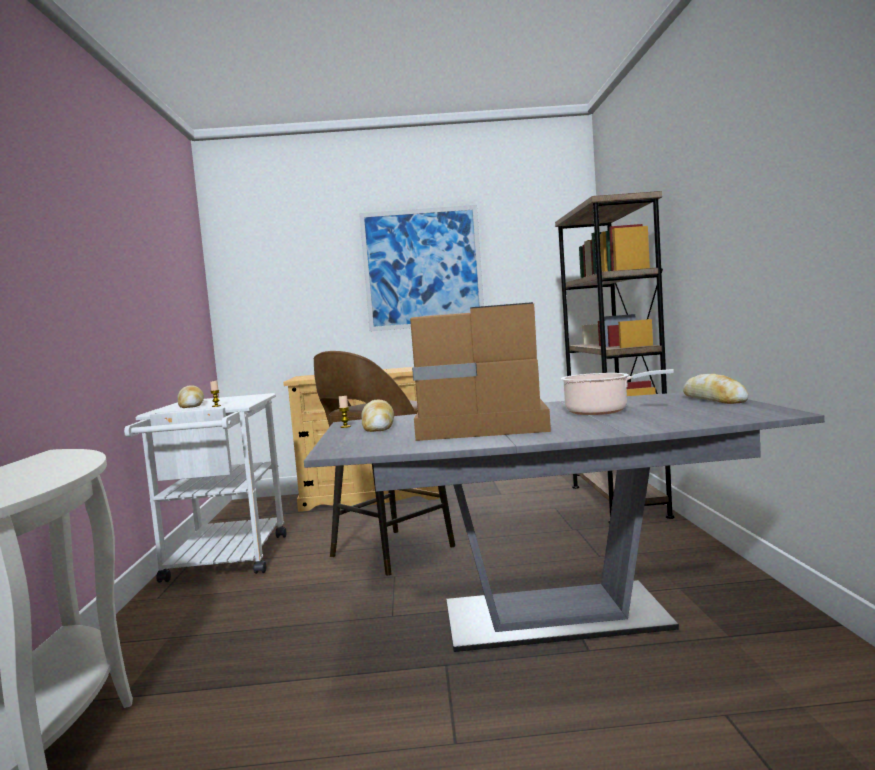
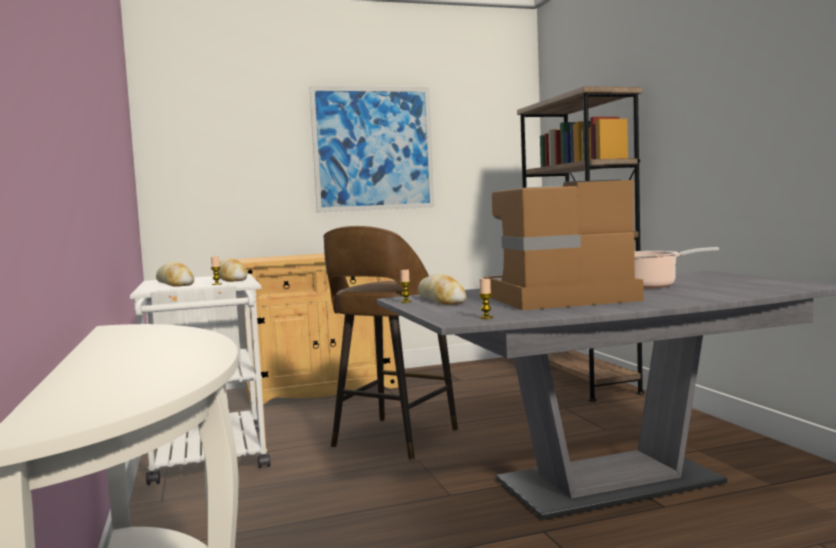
camera: 15 degrees left, 0 degrees up
bread [683,374,749,404] -> bread moved to [213,258,247,282]
none -> candle [479,278,493,319]

